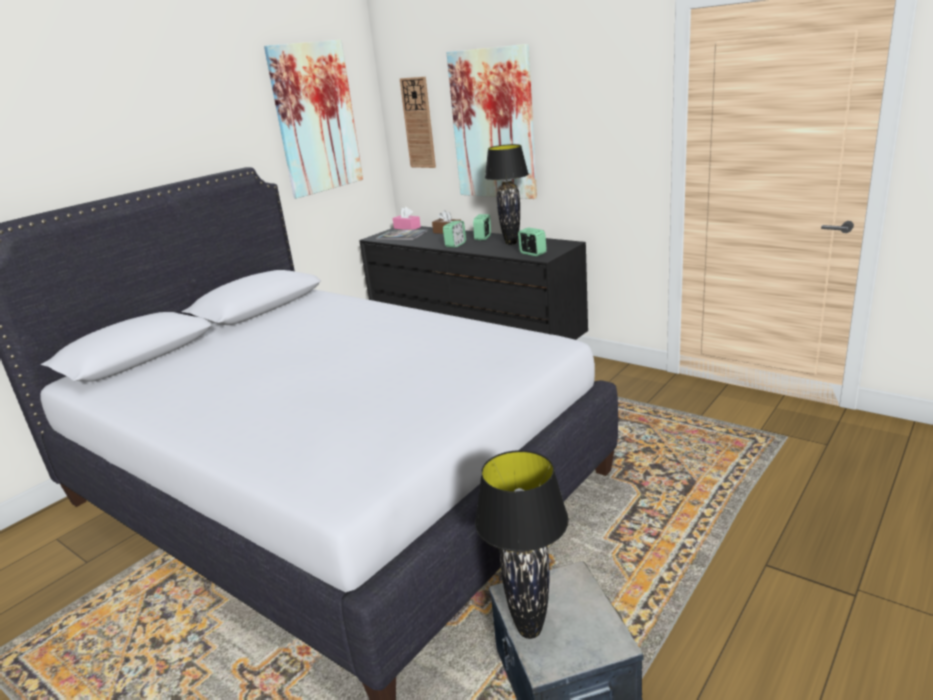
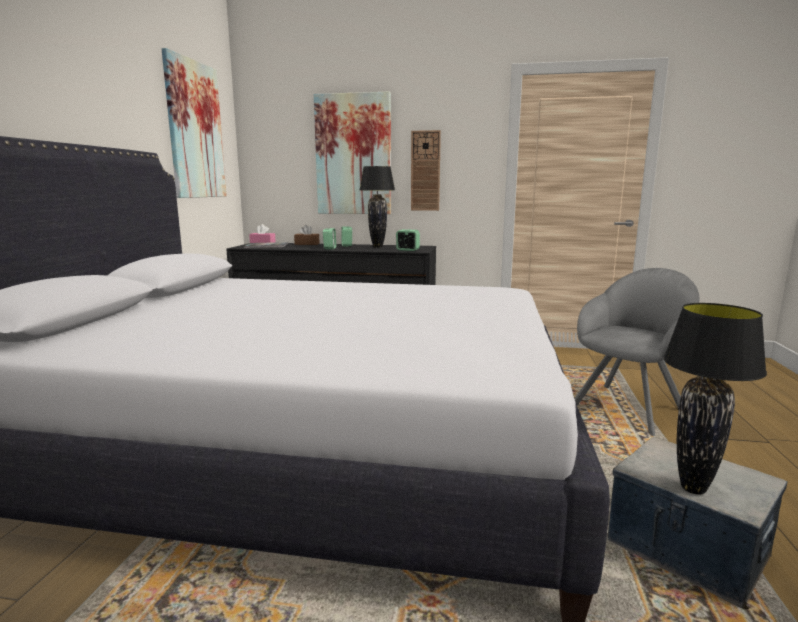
camera: 30 degrees left, 10 degrees down
wall clock [400,77,436,168] -> wall clock moved to [411,130,441,211]
none -> grey armchair [574,268,699,436]

